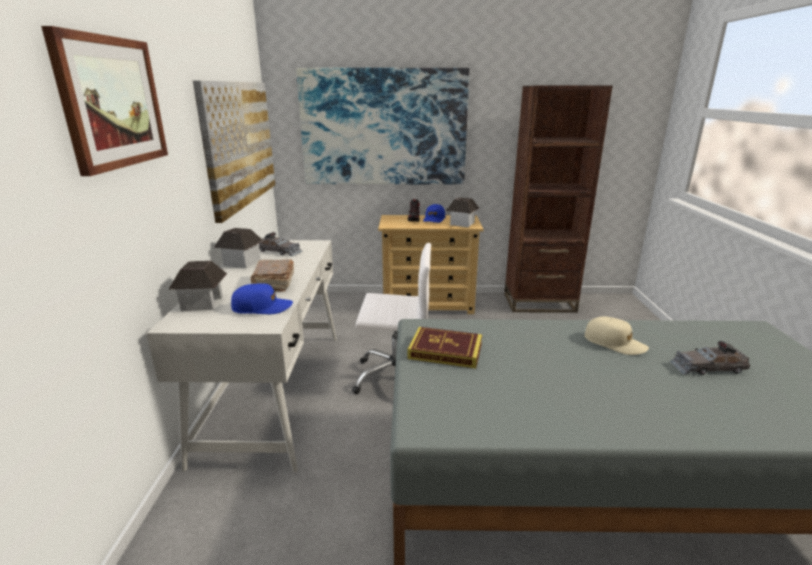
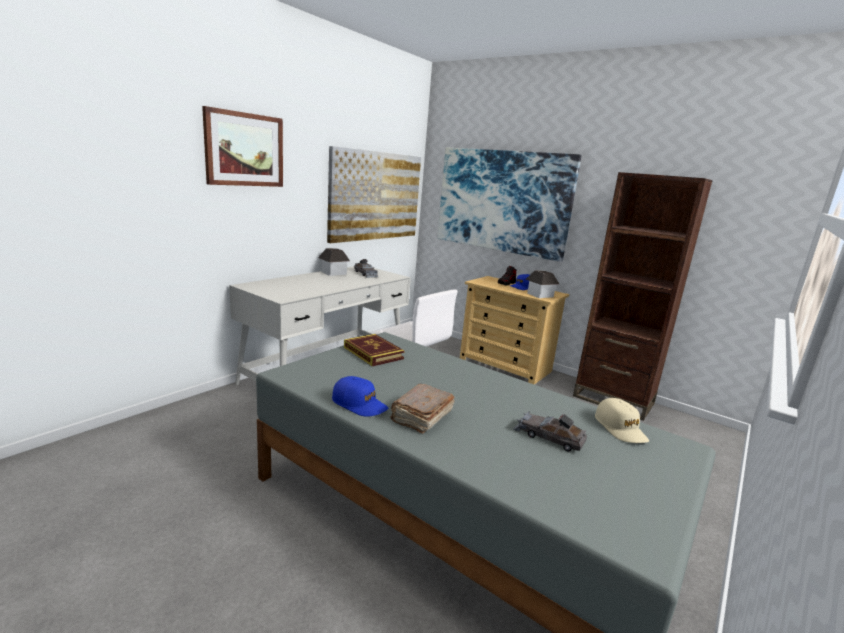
camera: 35 degrees right, 5 degrees down
toy house [168,260,227,311] -> none
blue cap [231,283,293,314] -> blue cap moved to [332,376,388,417]
brown book [251,259,294,292] -> brown book moved to [390,384,455,434]
beige cap [584,316,649,355] -> beige cap moved to [595,398,649,443]

